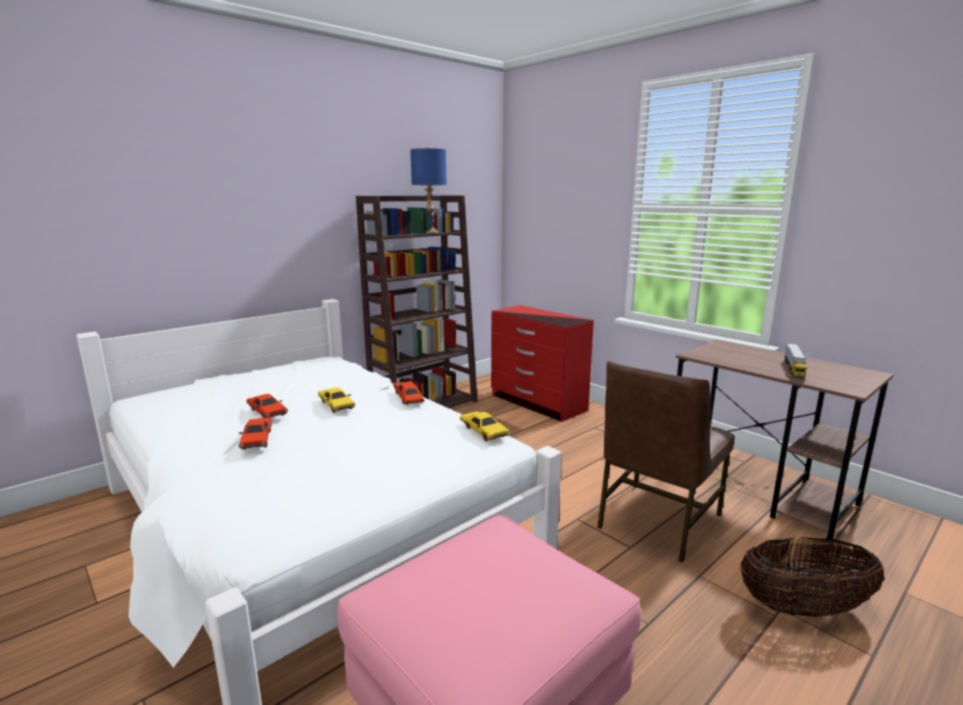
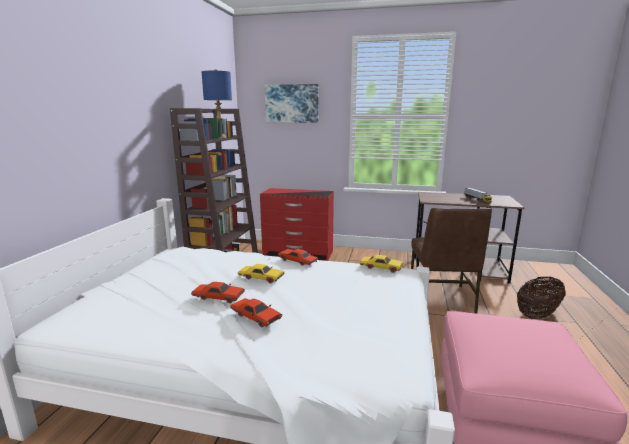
camera: 35 degrees left, 0 degrees up
none -> picture [265,84,319,123]

